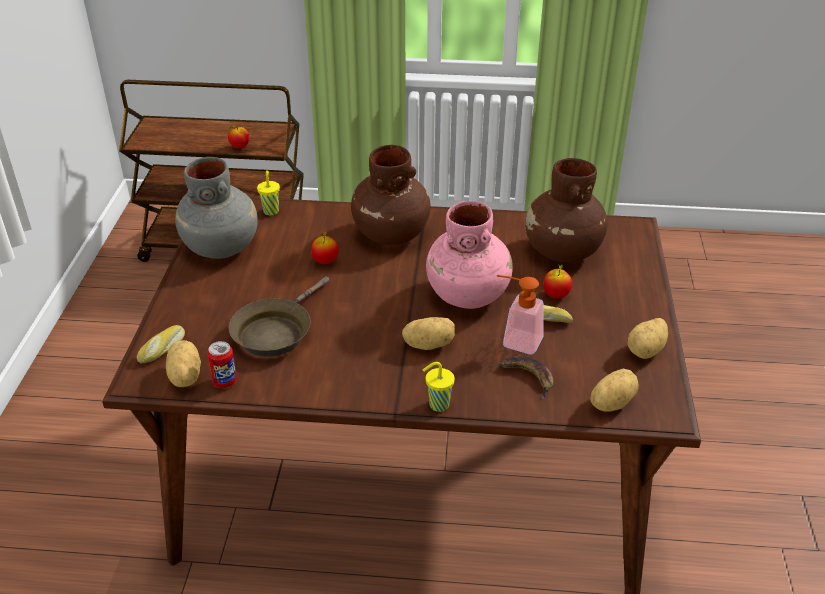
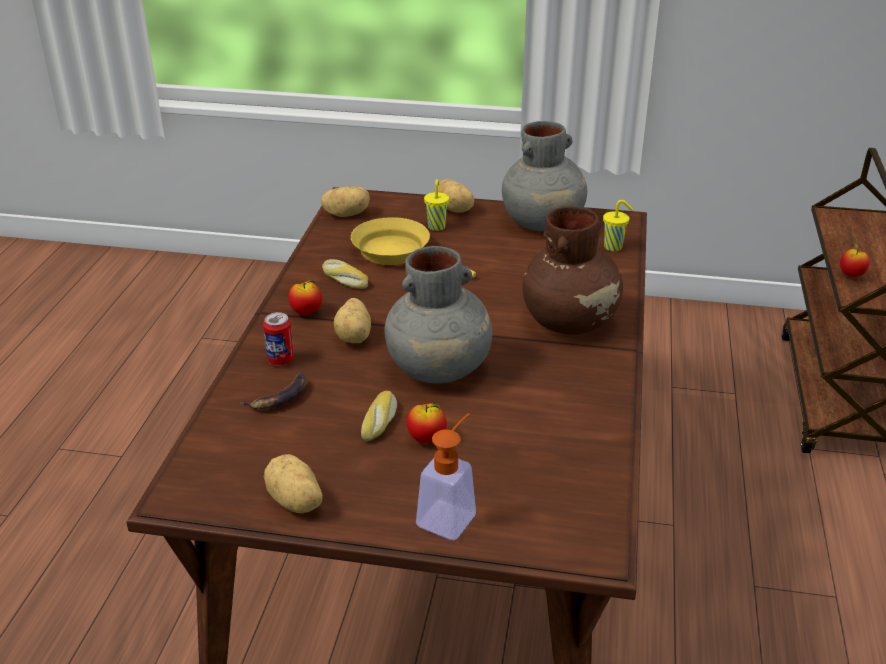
camera: 95 degrees right, 5 degrees down
bread [137,325,185,363] -> bread moved to [322,259,368,289]
can [207,341,237,388] -> can moved to [263,312,294,366]
brown frying pan [229,276,329,357] -> yellow frying pan [351,217,476,278]
apple [311,231,339,264] -> apple moved to [288,279,322,315]
yellow cup [423,362,455,412] -> yellow cup moved to [424,179,449,231]
pink vase [426,201,513,309] -> grey vase [384,246,492,384]
soap dispenser [497,275,544,354] -> soap dispenser moved to [416,413,476,540]
brown vase [525,158,608,262] -> none
potato [591,368,639,412] -> potato moved to [438,179,474,213]

